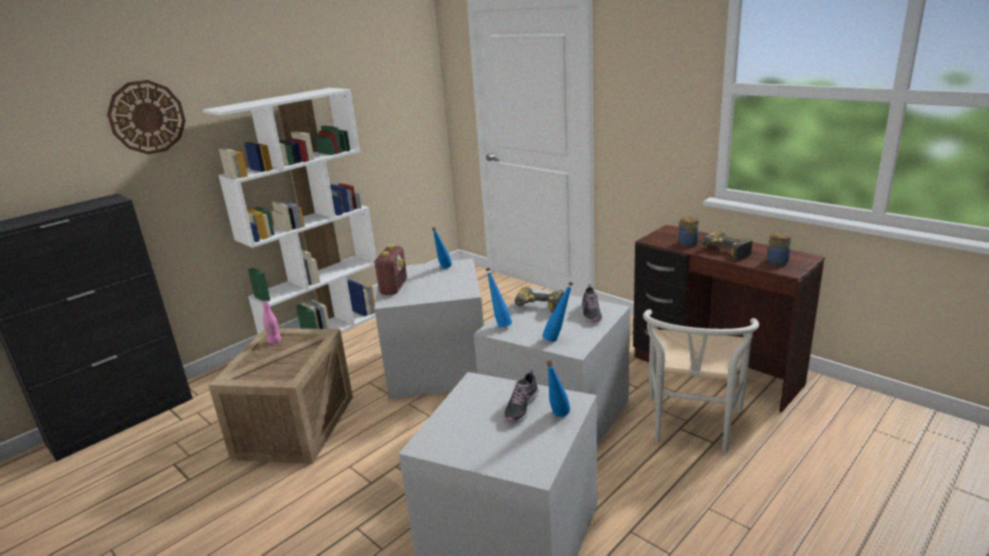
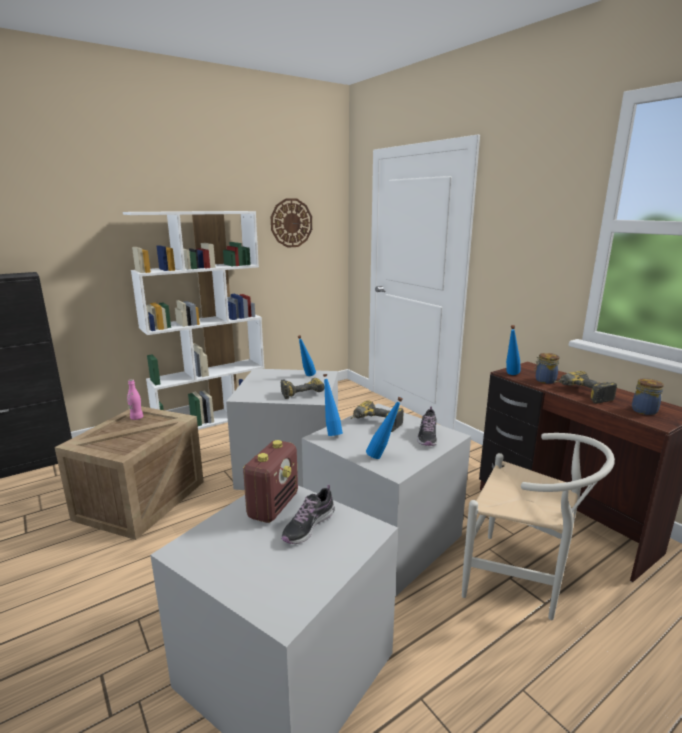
camera: 10 degrees right, 5 degrees down
wall clock [107,80,186,155] -> wall clock moved to [271,198,312,248]
radio [373,245,407,295] -> radio moved to [243,440,298,523]
blue bottle [546,361,570,417] -> blue bottle moved to [506,325,520,375]
white chair [643,309,759,453] -> white chair turned 90 degrees counterclockwise [462,433,615,620]
none -> power drill [281,378,325,399]

